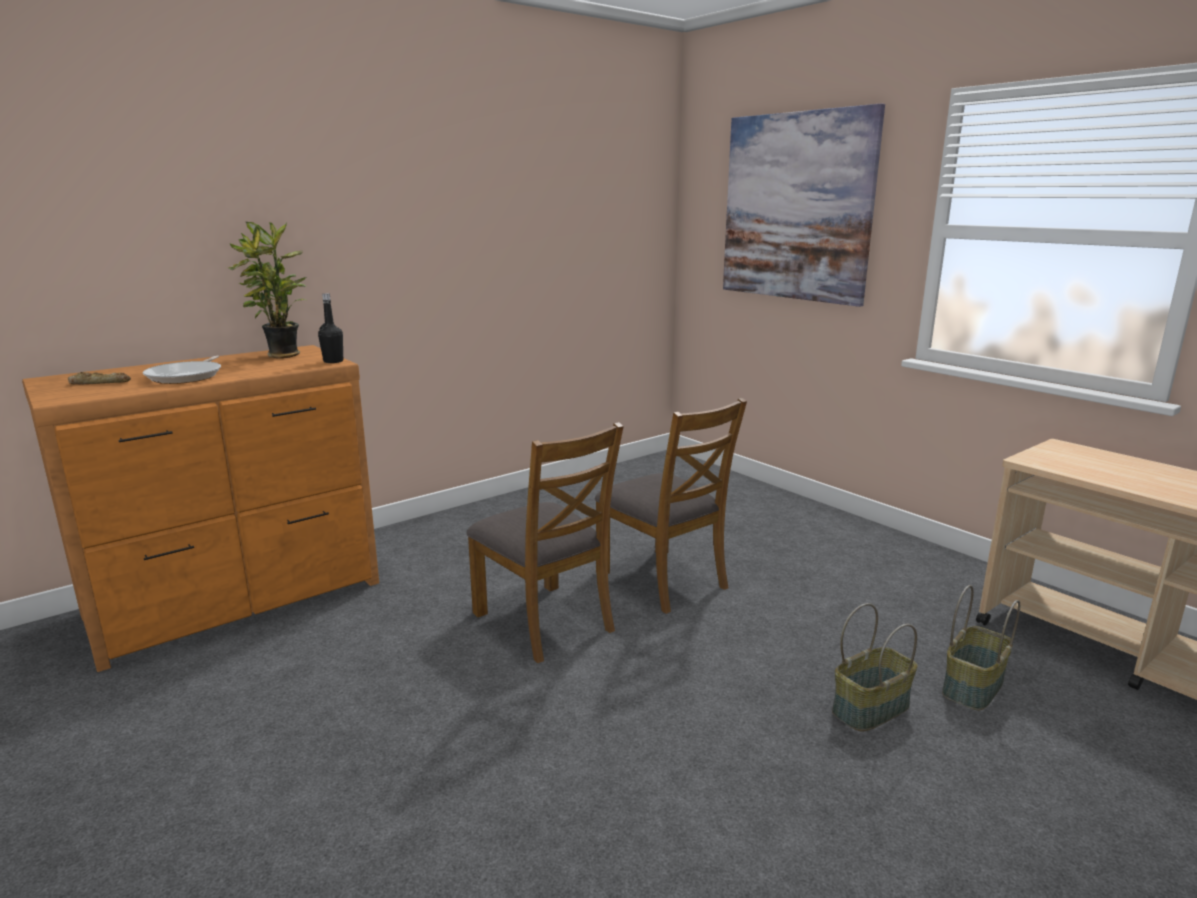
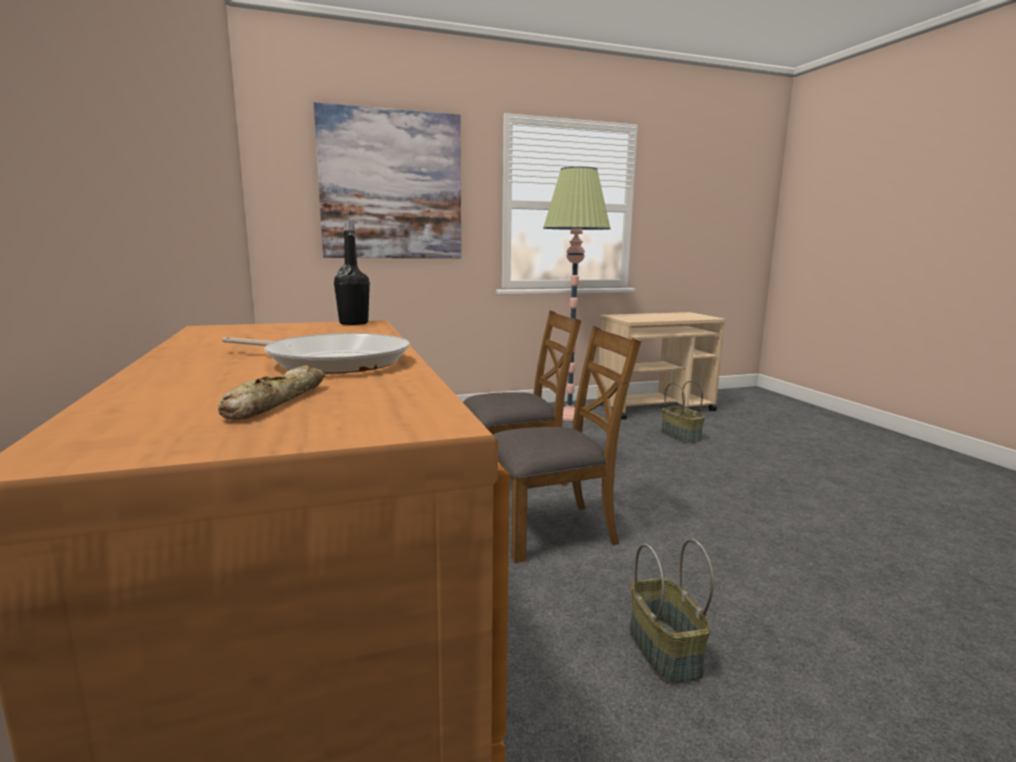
camera: 70 degrees left, 5 degrees down
potted plant [227,222,306,358] -> none
basket [832,603,917,732] -> basket moved to [629,539,714,684]
none -> floor lamp [543,167,611,421]

